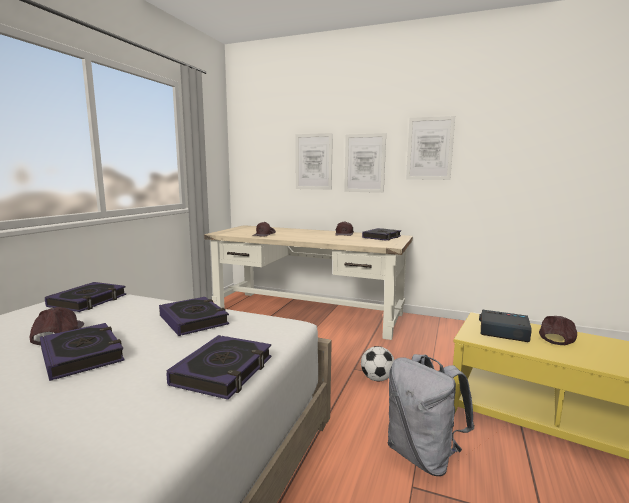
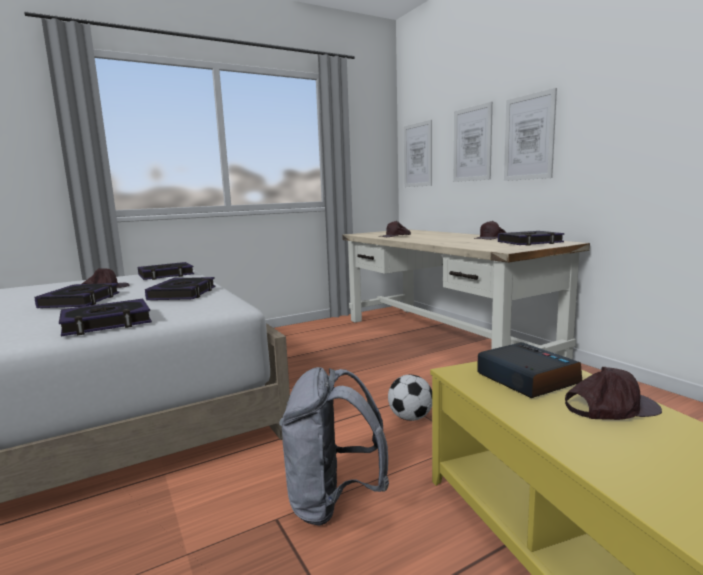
camera: 40 degrees right, 0 degrees up
picture [406,116,455,180] -> picture moved to [404,120,432,187]

